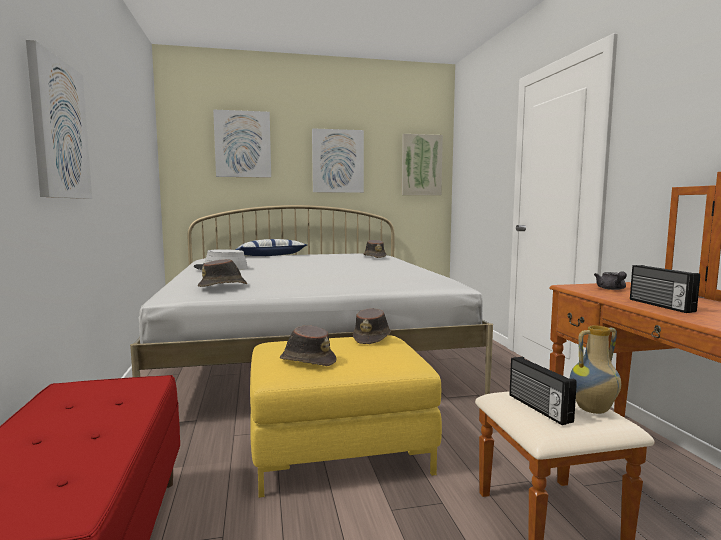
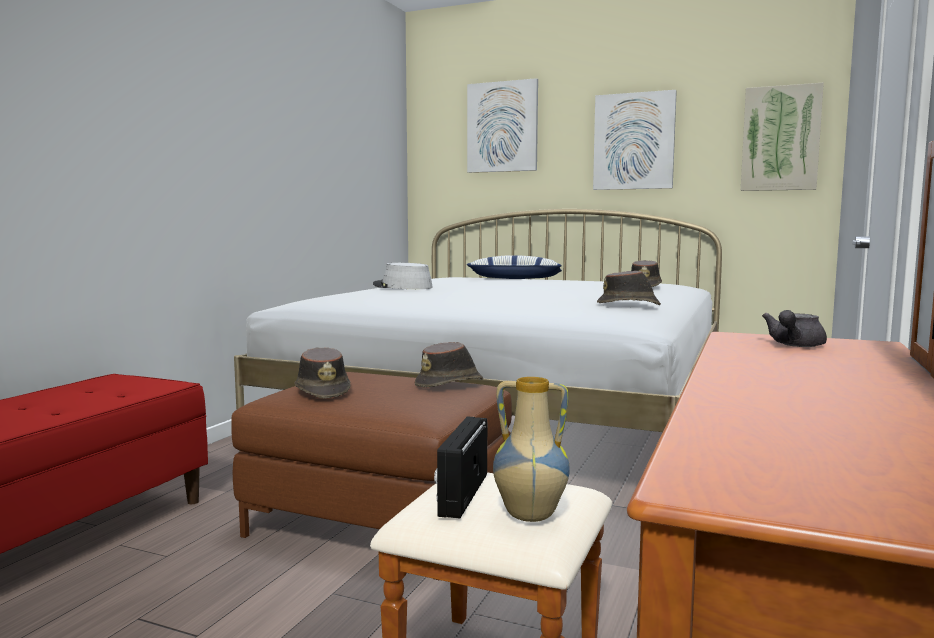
camera: 35 degrees right, 0 degrees up
picture [26,40,92,199] -> none
brown hat [198,259,247,287] -> brown hat moved to [597,271,661,305]
yellow ottoman [250,335,442,498] -> brown ottoman [231,372,512,580]
radio [630,265,700,313] -> none

